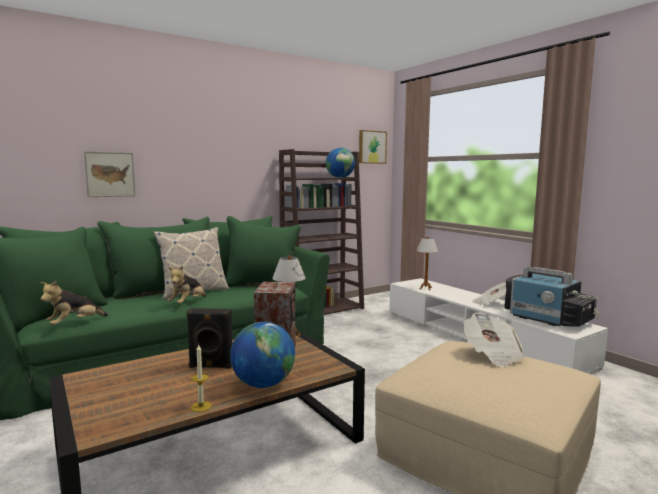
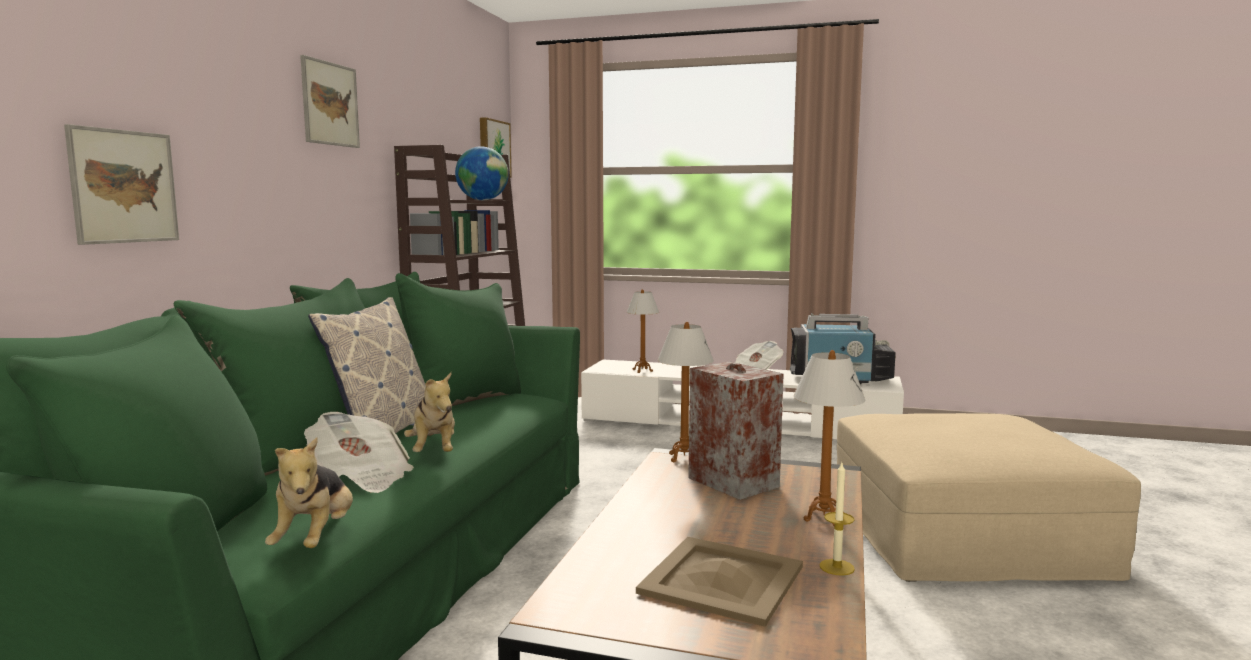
camera: 40 degrees left, 0 degrees up
black speaker [186,308,232,369] -> none
globe [230,322,295,388] -> table lamp [794,350,866,526]
newspaper [463,313,525,367] -> newspaper moved to [304,412,414,493]
none -> picture [300,55,360,148]
none -> beige tray [636,537,803,627]

